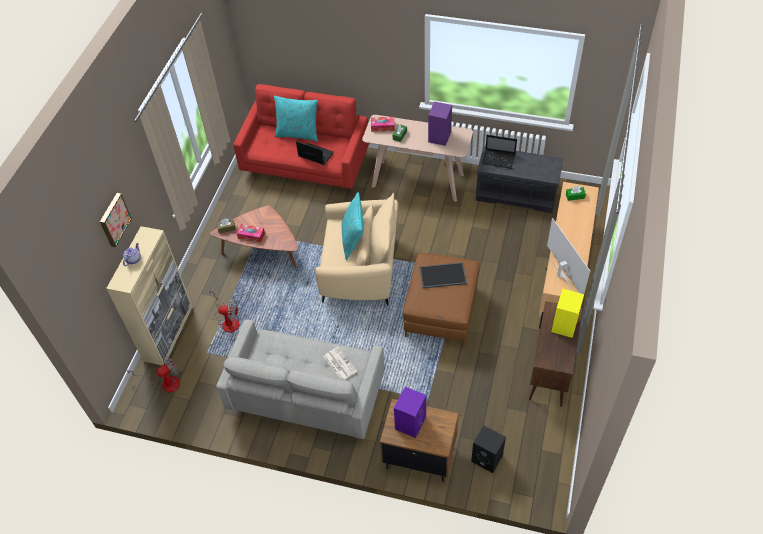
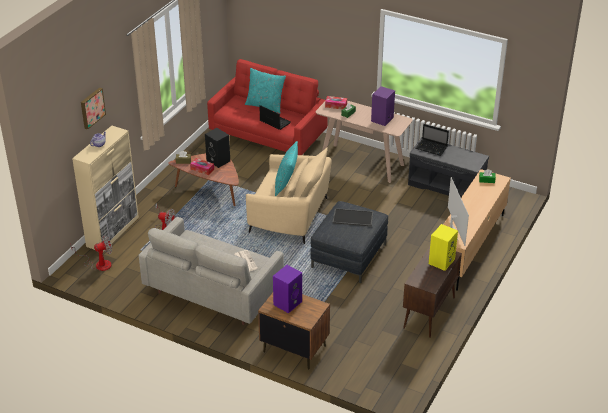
camera: 10 degrees right, 15 degrees down
brown ottoman [403,253,479,347] -> grey ottoman [310,201,388,283]
black speaker [471,425,506,473] -> black speaker moved to [205,128,230,168]

